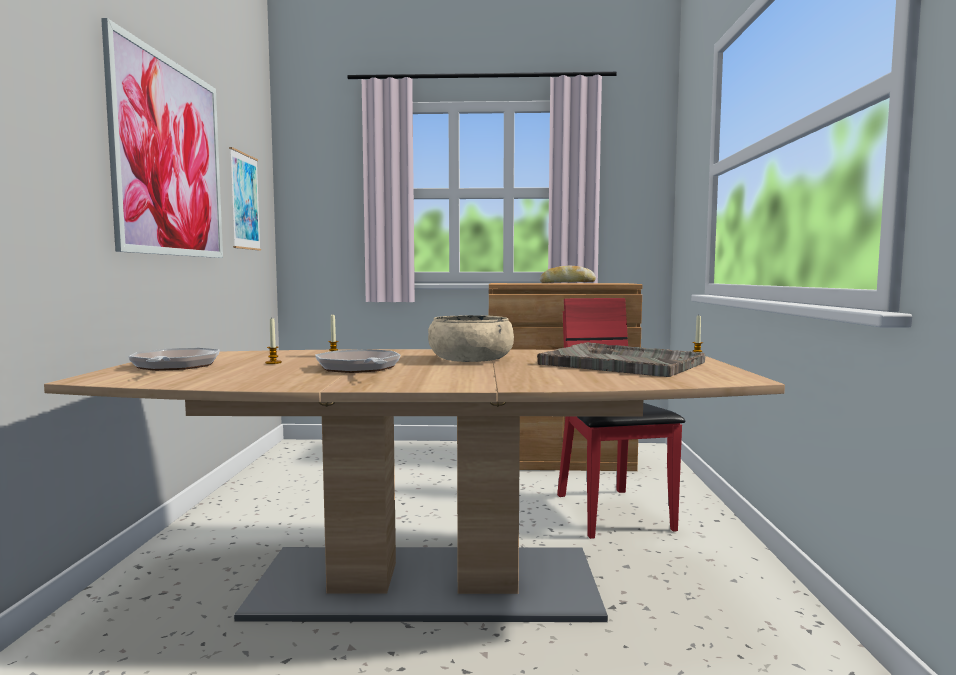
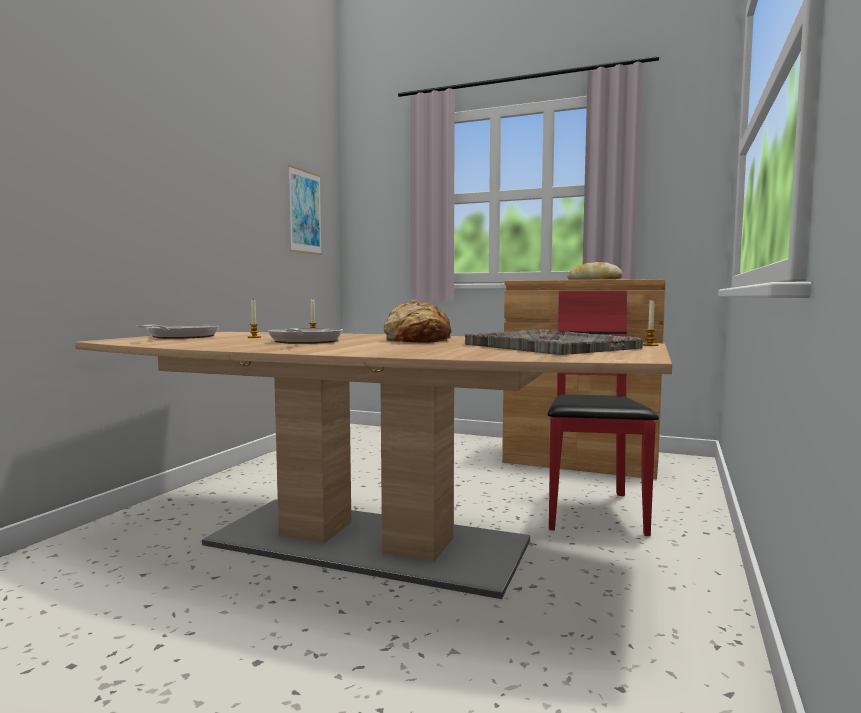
camera: 20 degrees right, 0 degrees up
picture [101,18,223,258] -> none
beige bowl [428,315,514,362] -> bread [383,300,451,343]

